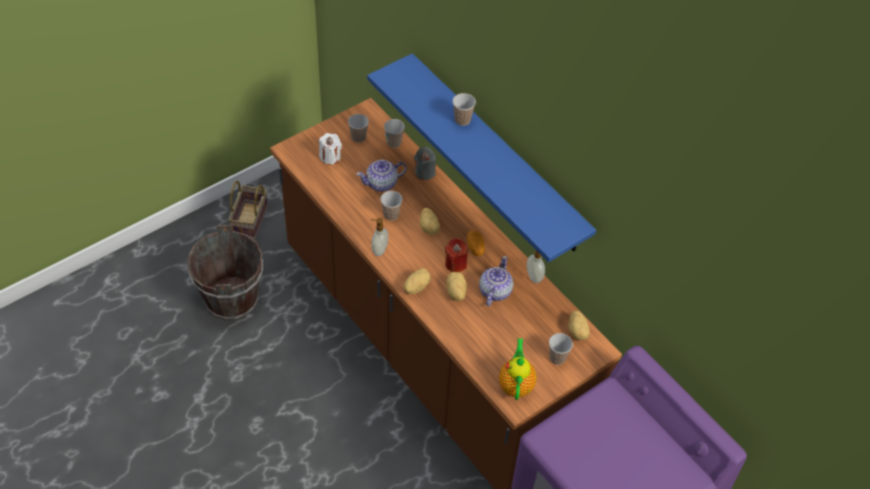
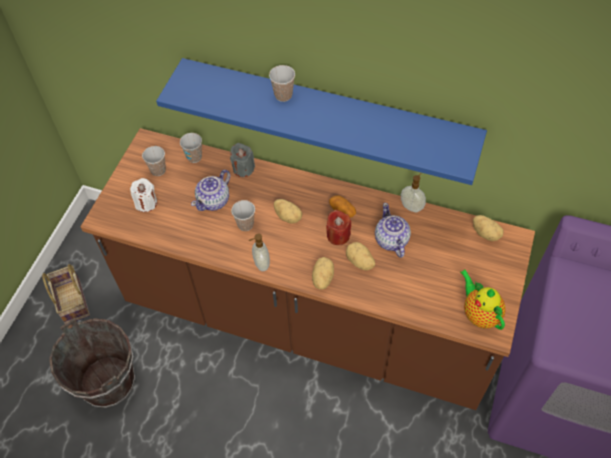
camera: 30 degrees left, 5 degrees up
cup [549,333,573,365] -> none

